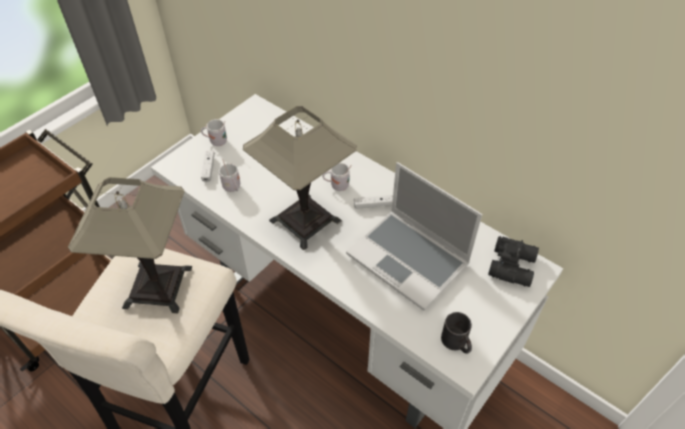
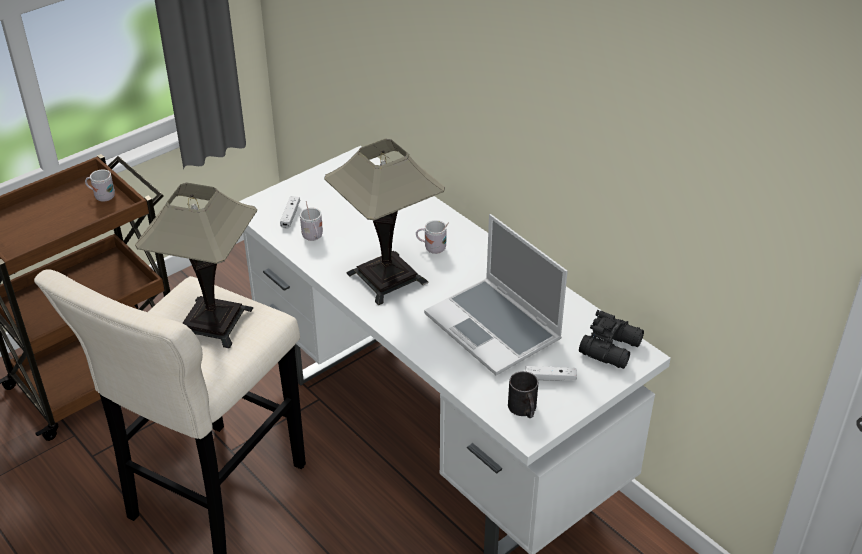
camera: 10 degrees right, 10 degrees down
white mug [201,119,227,146] -> white mug moved to [85,169,115,201]
white game controller [354,195,393,209] -> white game controller moved to [525,366,577,381]

